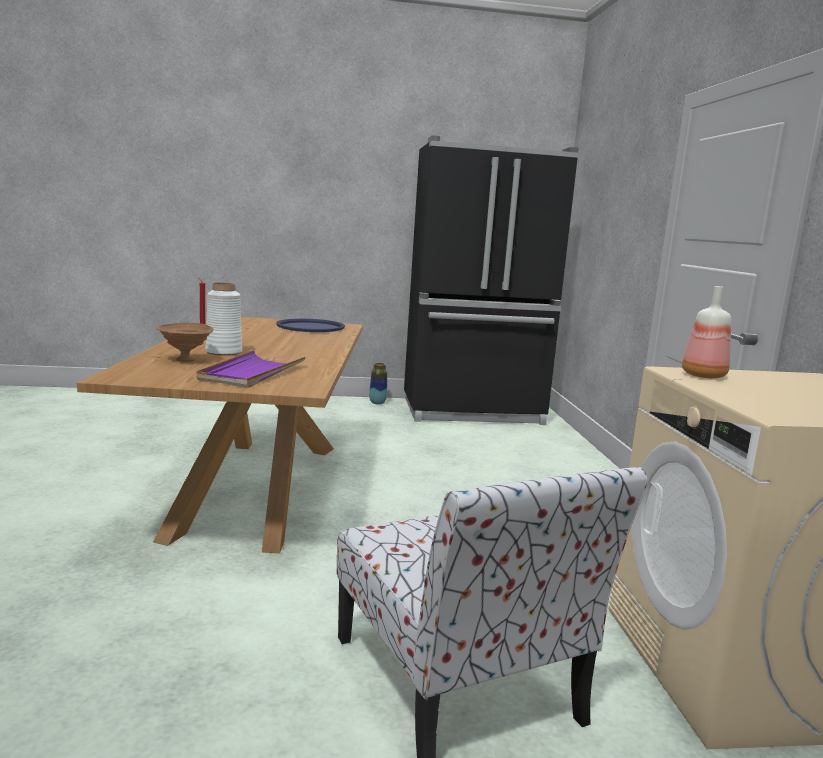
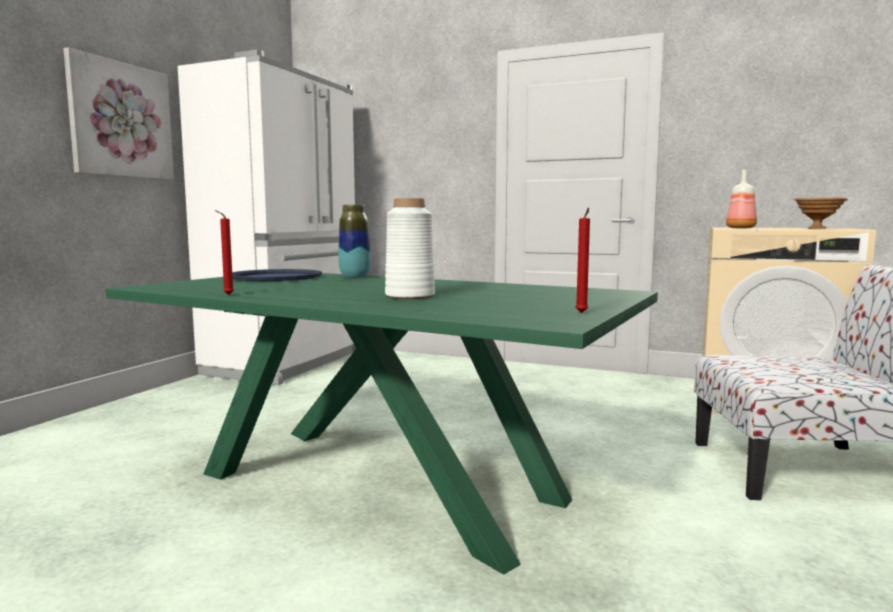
camera: 60 degrees left, 5 degrees down
brown dining table [77,317,363,553] -> green dining table [105,273,658,575]
brown bowl [156,323,214,362] -> brown bowl moved to [793,198,848,229]
purple tray [196,350,305,388] -> none
vase [369,363,387,404] -> vase moved to [338,205,371,278]
black fridge [404,136,578,425] -> white fridge [178,50,356,385]
none -> picture [63,47,174,180]
none -> red candle [575,207,590,313]

